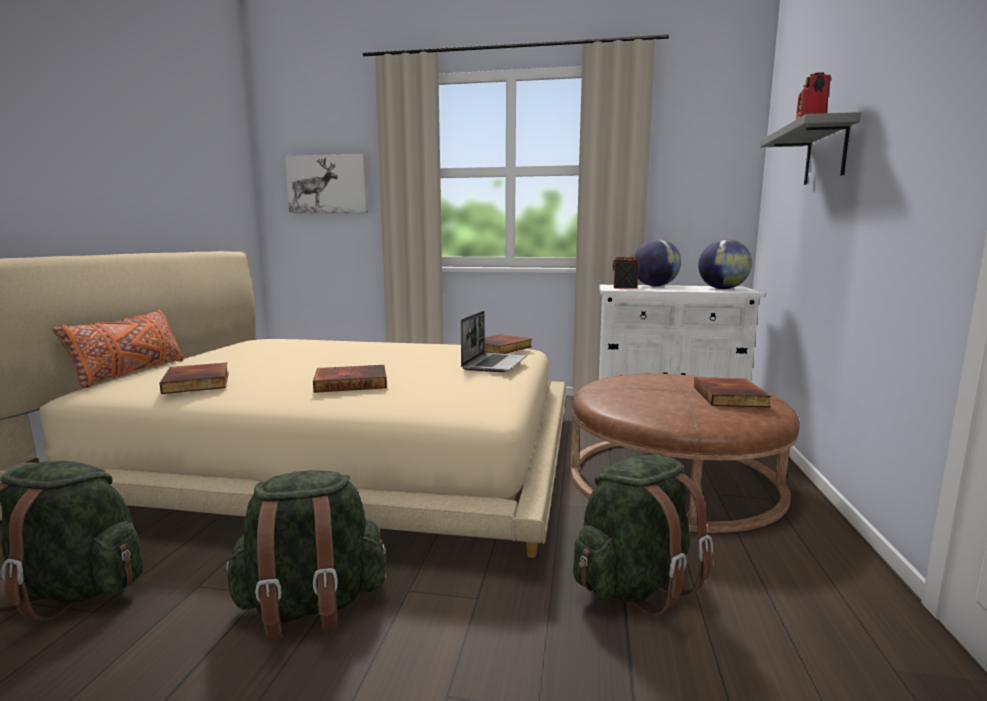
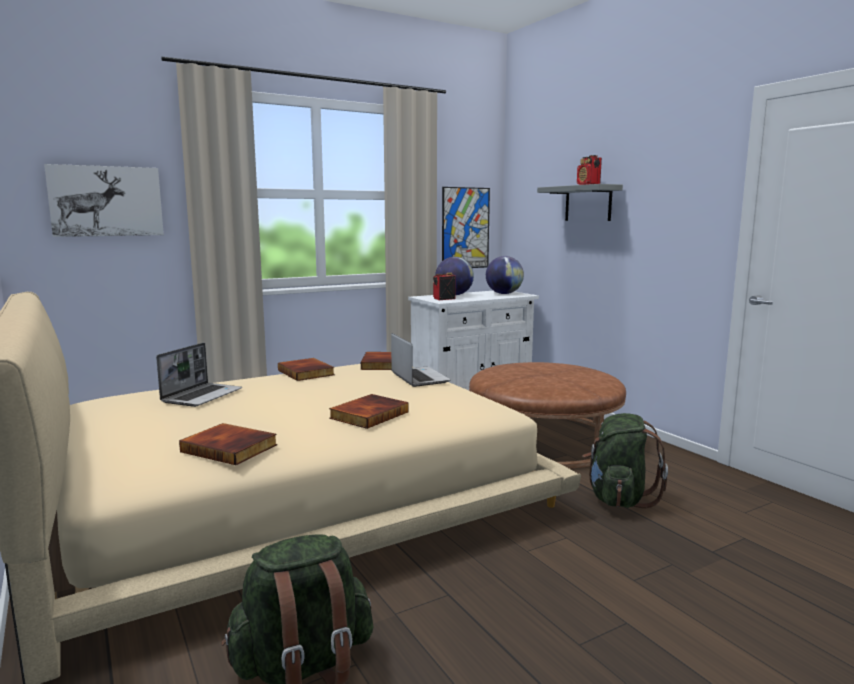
camera: 40 degrees left, 0 degrees up
orange pillow [52,309,184,388] -> none
green backpack [223,470,386,640] -> none
book [694,377,771,408] -> book moved to [278,358,335,381]
none -> laptop [156,343,242,407]
none -> picture [442,187,490,268]

